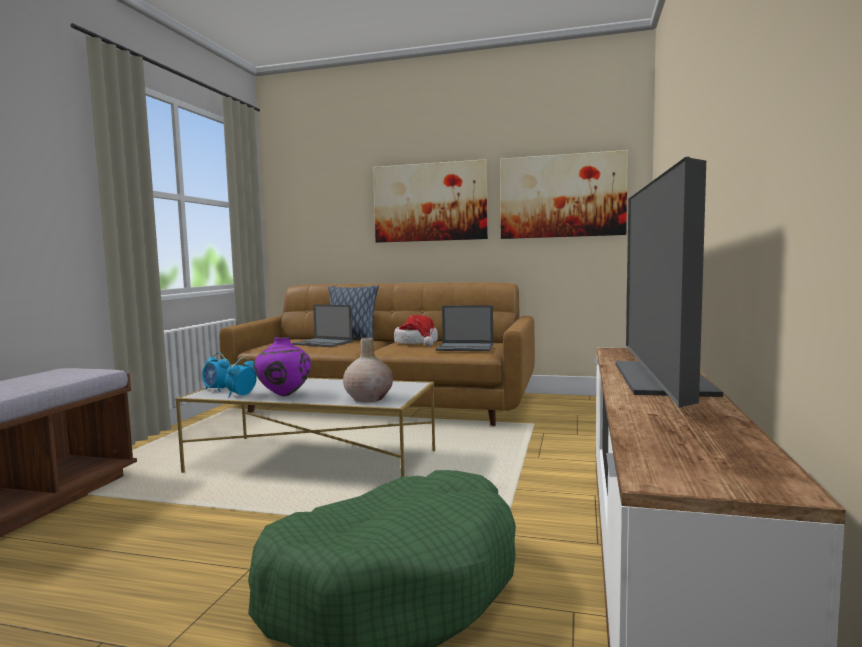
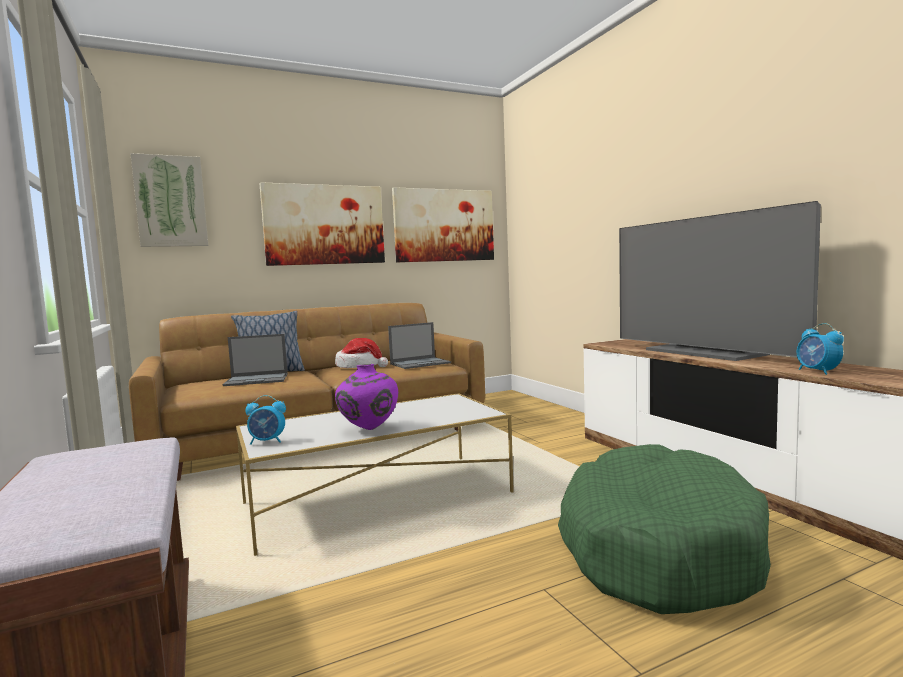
camera: 40 degrees left, 0 degrees up
alarm clock [225,357,257,398] -> alarm clock moved to [797,323,844,375]
beige vase [343,337,393,402] -> none
none -> picture [130,153,208,247]

